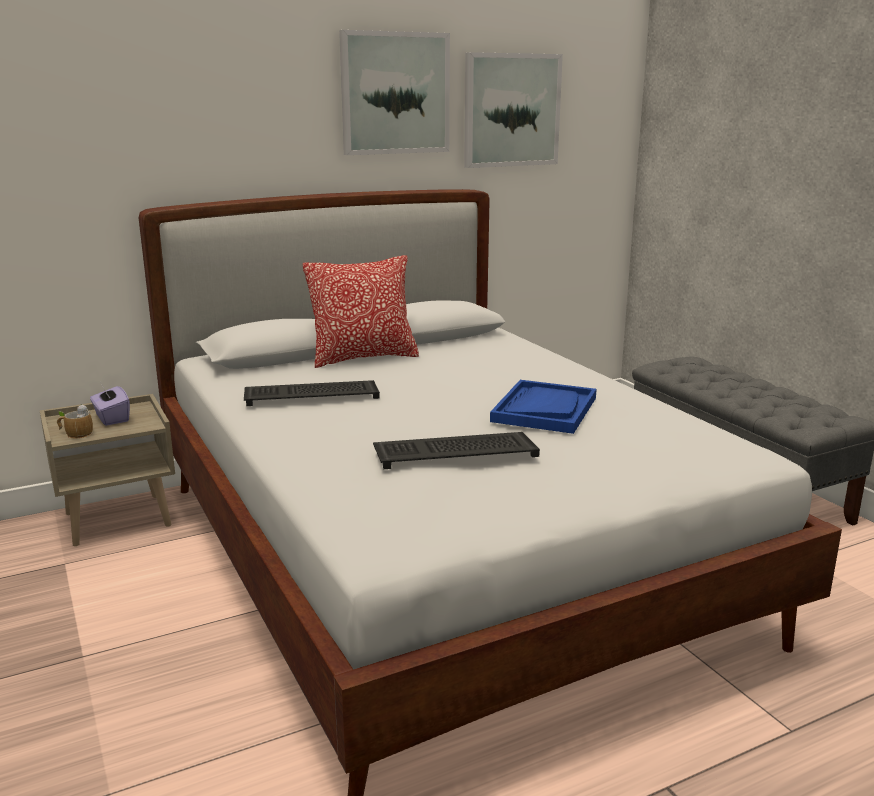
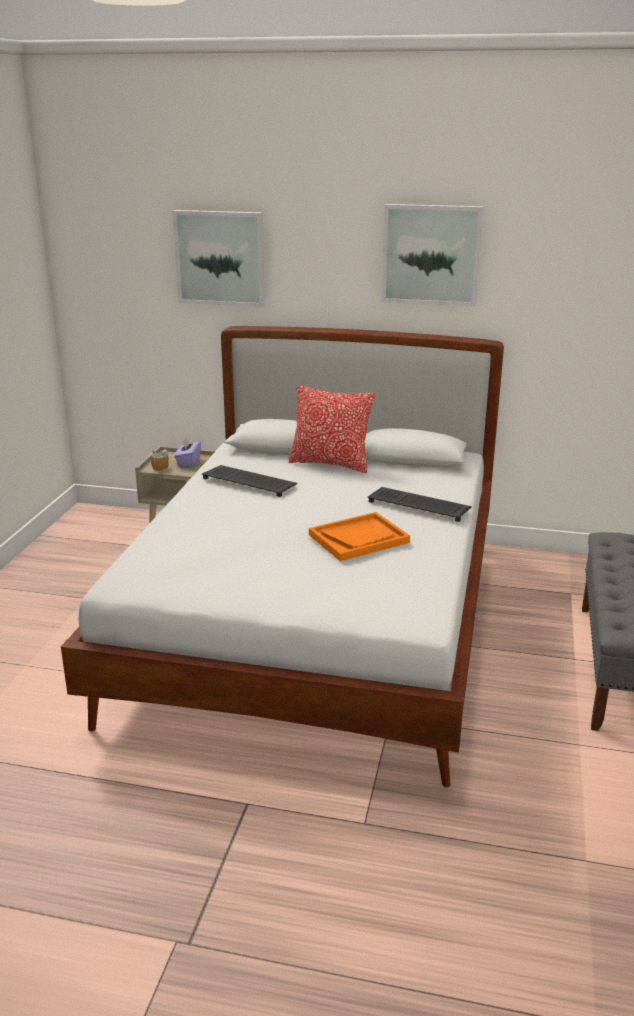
camera: 40 degrees right, 5 degrees up
keyboard [373,432,540,469] -> keyboard moved to [367,487,472,522]
picture [464,52,563,168] -> picture moved to [172,210,265,307]
blue tray [490,380,597,434] -> orange tray [309,512,410,561]

